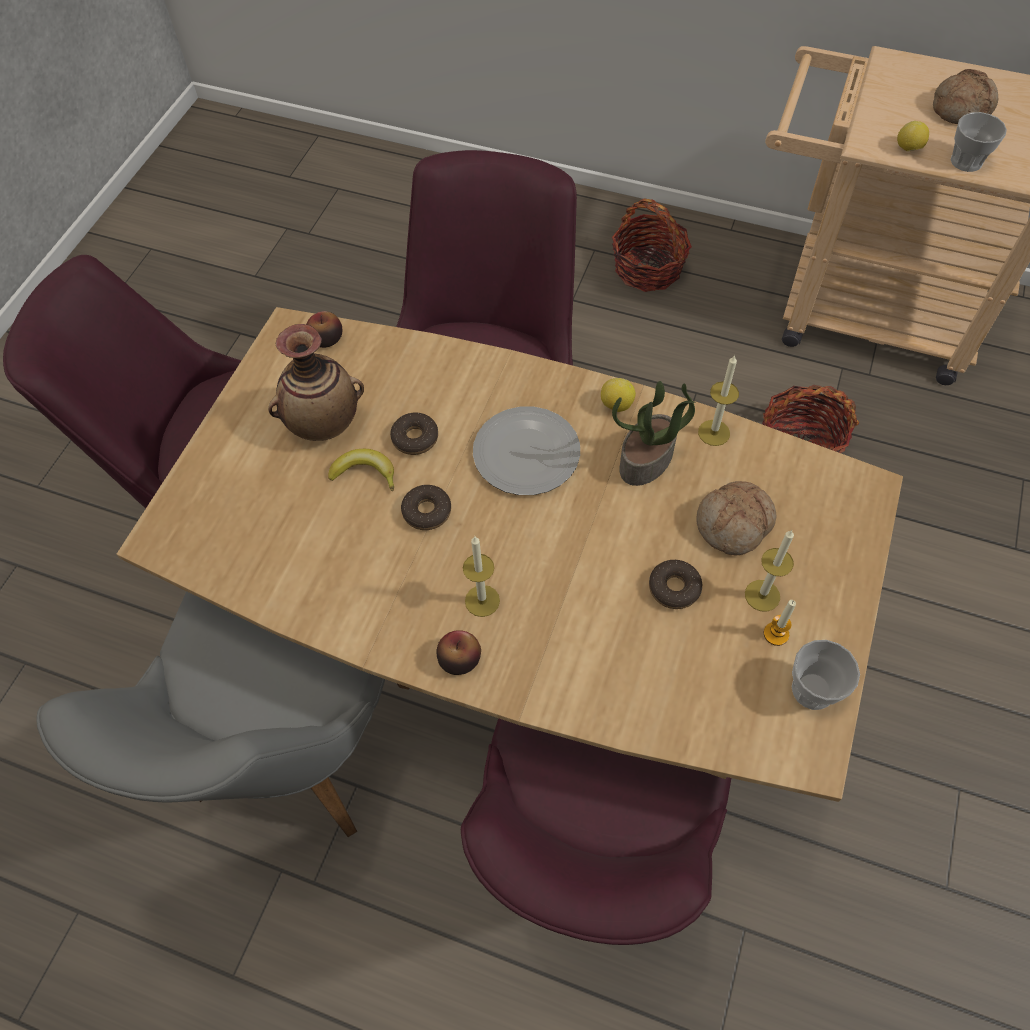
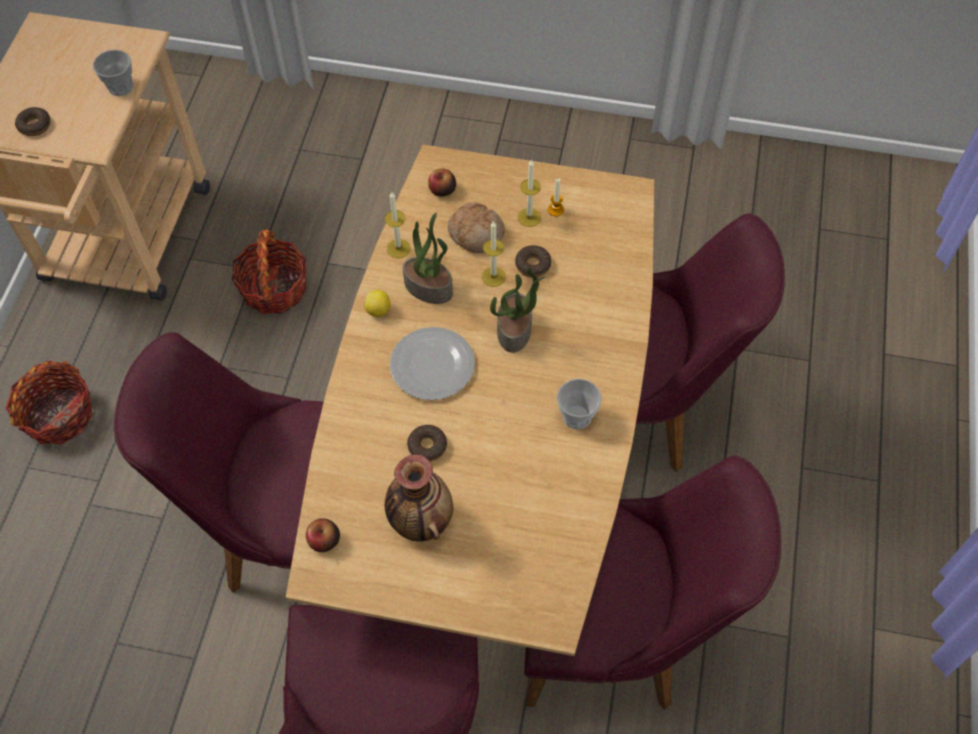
camera: 100 degrees left, 0 degrees up
grey chair [36,591,409,837] -> purple chair [524,456,781,709]
banana [328,449,394,492] -> none
donut [401,485,451,530] -> donut moved to [15,107,51,136]
apple [436,630,481,675] -> apple moved to [428,168,456,197]
candle [463,537,500,617] -> candle moved to [482,221,506,287]
cup [792,640,860,710] -> cup moved to [557,379,602,430]
lemon [897,121,929,152] -> none
bread [933,69,998,124] -> none
none -> potted plant [490,268,545,353]

